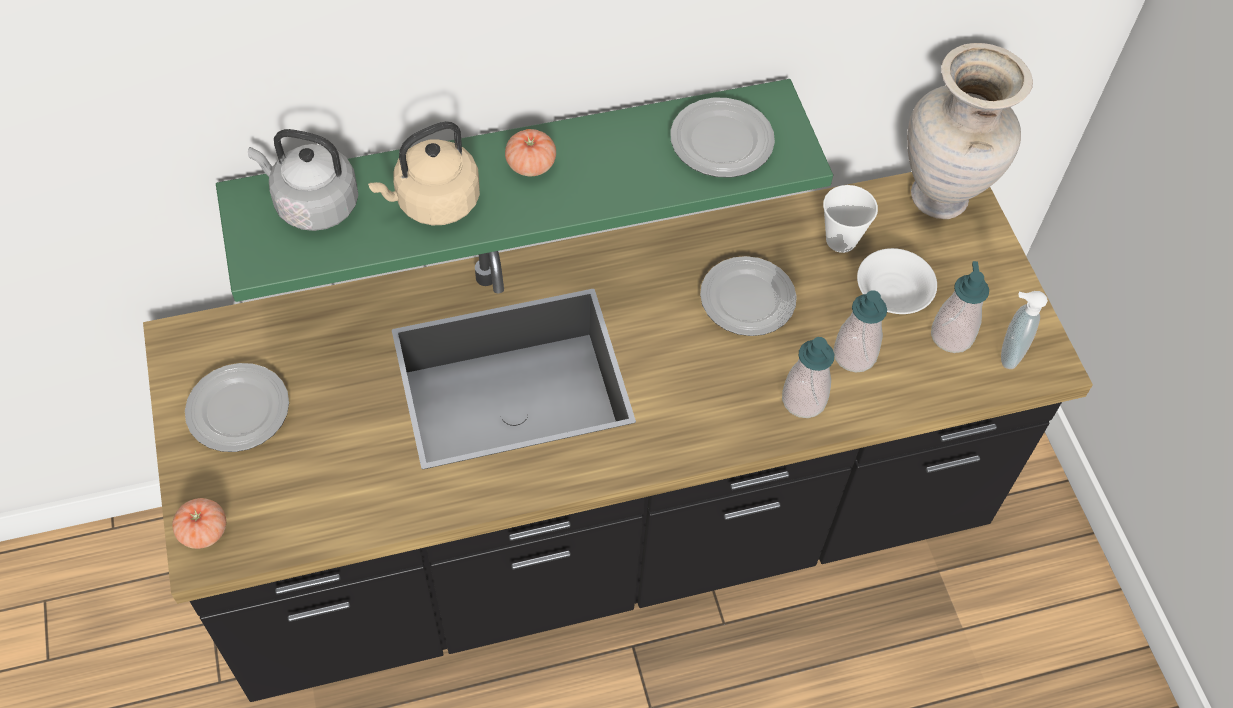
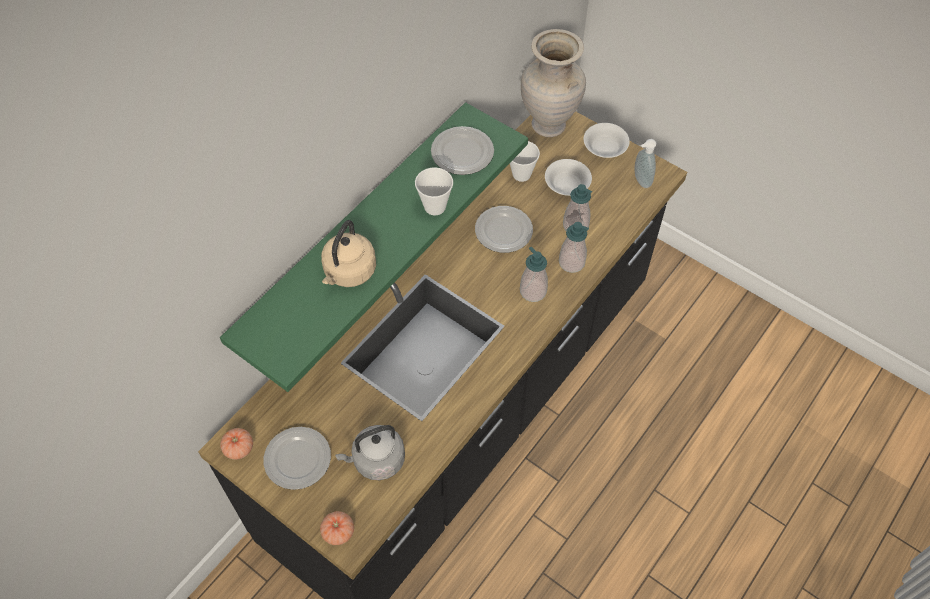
camera: 35 degrees left, 0 degrees up
grey kettle [248,129,358,231] -> grey kettle moved to [335,425,405,480]
tomato [505,129,556,176] -> tomato moved to [220,428,253,460]
soap dispenser [931,261,989,353] -> soap dispenser moved to [520,247,548,302]
none -> cup [415,167,453,215]
none -> white bowl [583,123,630,158]

